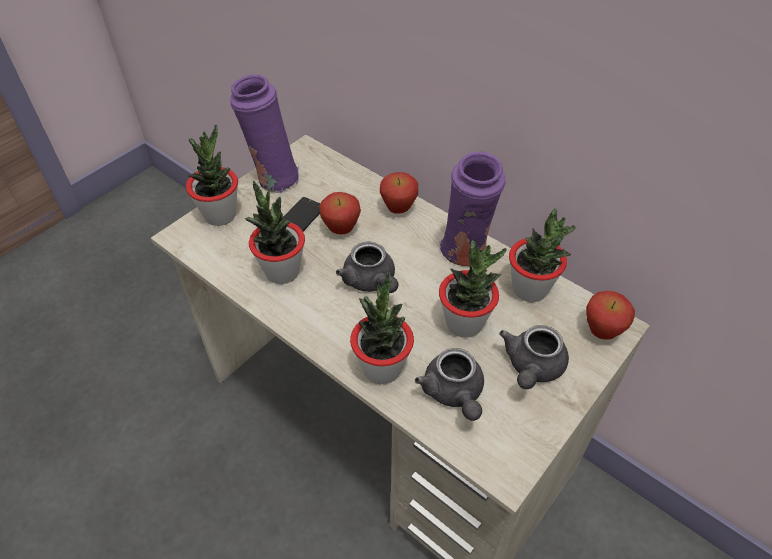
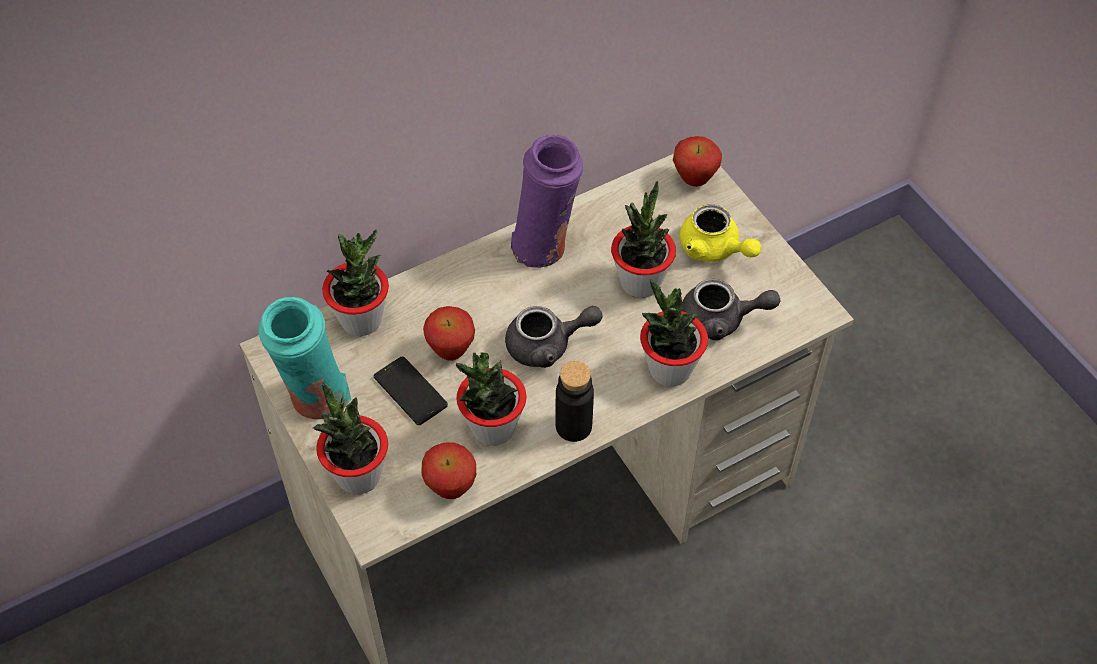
camera: 70 degrees left, 5 degrees up
purple vase [230,75,299,193] -> turquoise vase [258,297,351,419]
apple [380,172,418,214] -> apple moved to [421,442,476,499]
grey teapot [499,325,569,389] -> yellow teapot [679,204,762,262]
potted plant [509,208,575,302] -> potted plant moved to [322,229,389,336]
none -> black bottle [556,361,594,442]

